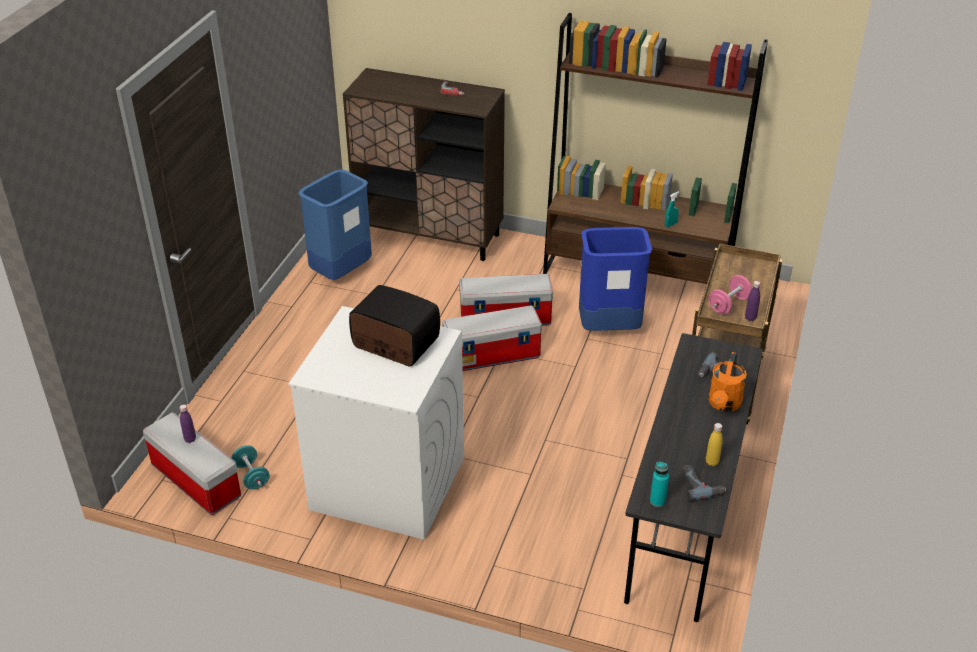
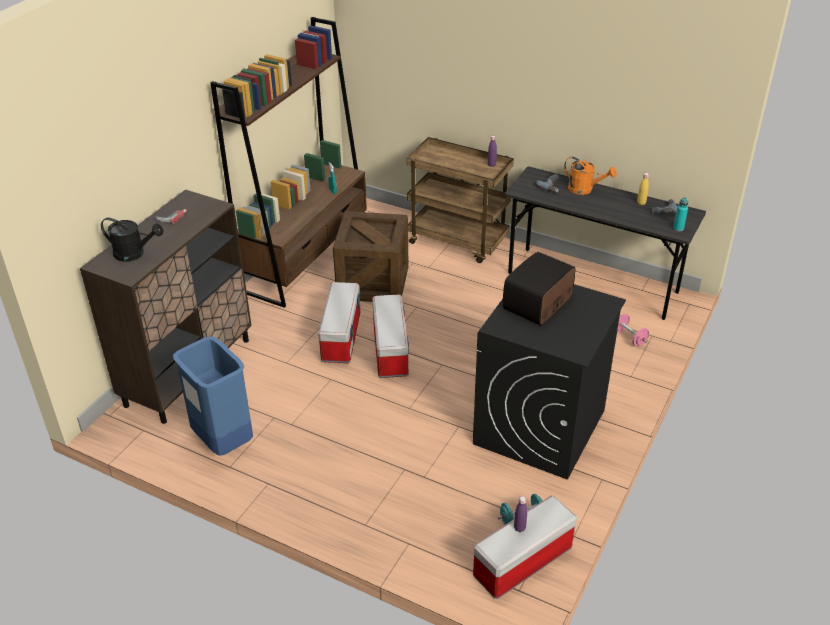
camera: 80 degrees left, 0 degrees up
white washing machine [288,306,464,540] -> black washing machine [473,284,626,480]
blue trash can [579,227,652,331] -> crate [333,211,409,302]
pink dumbbell [709,275,752,315] -> pink dumbbell moved to [617,314,649,347]
none -> black watering can [101,218,163,262]

